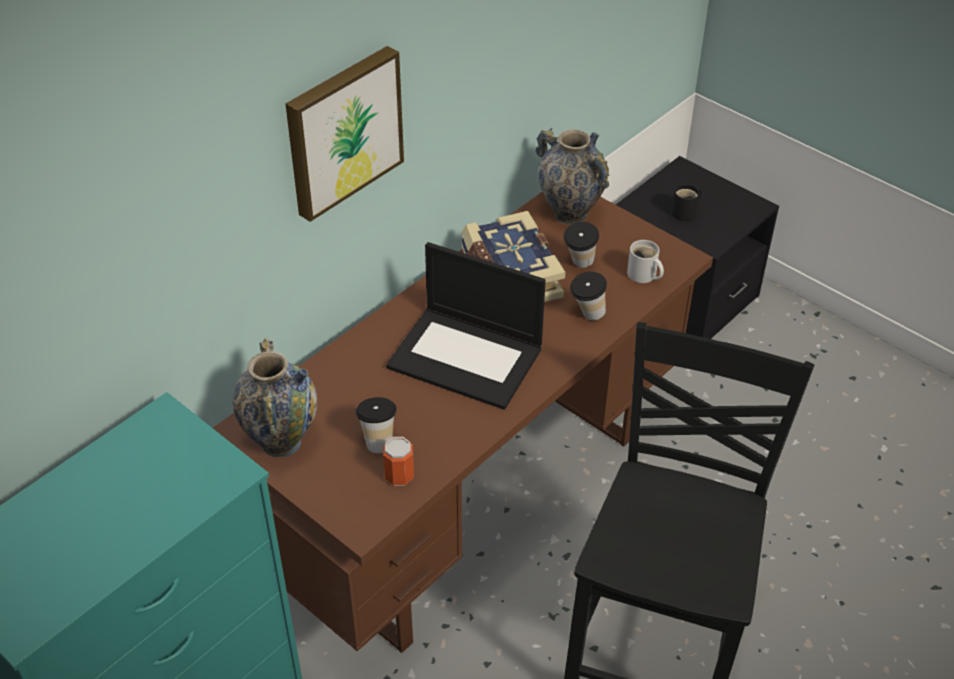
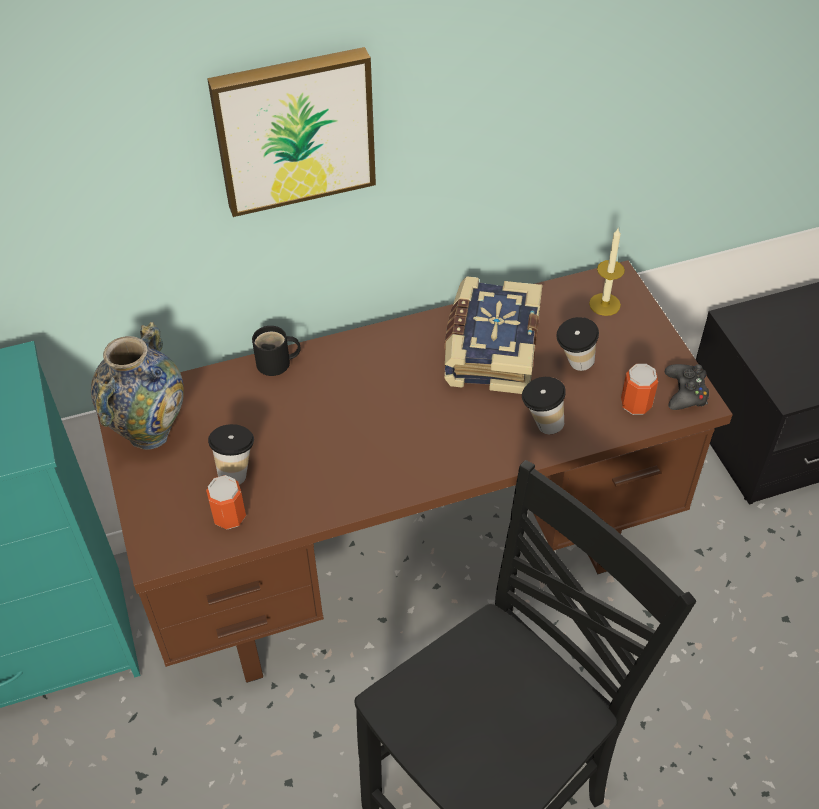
camera: 30 degrees right, 5 degrees up
laptop [386,242,546,410] -> none
vase [536,128,609,225] -> candle [589,228,625,316]
white mug [627,240,664,283] -> can [621,364,658,415]
black mug [672,184,701,221] -> black mug moved to [252,326,301,376]
none -> black game controller [665,364,709,410]

